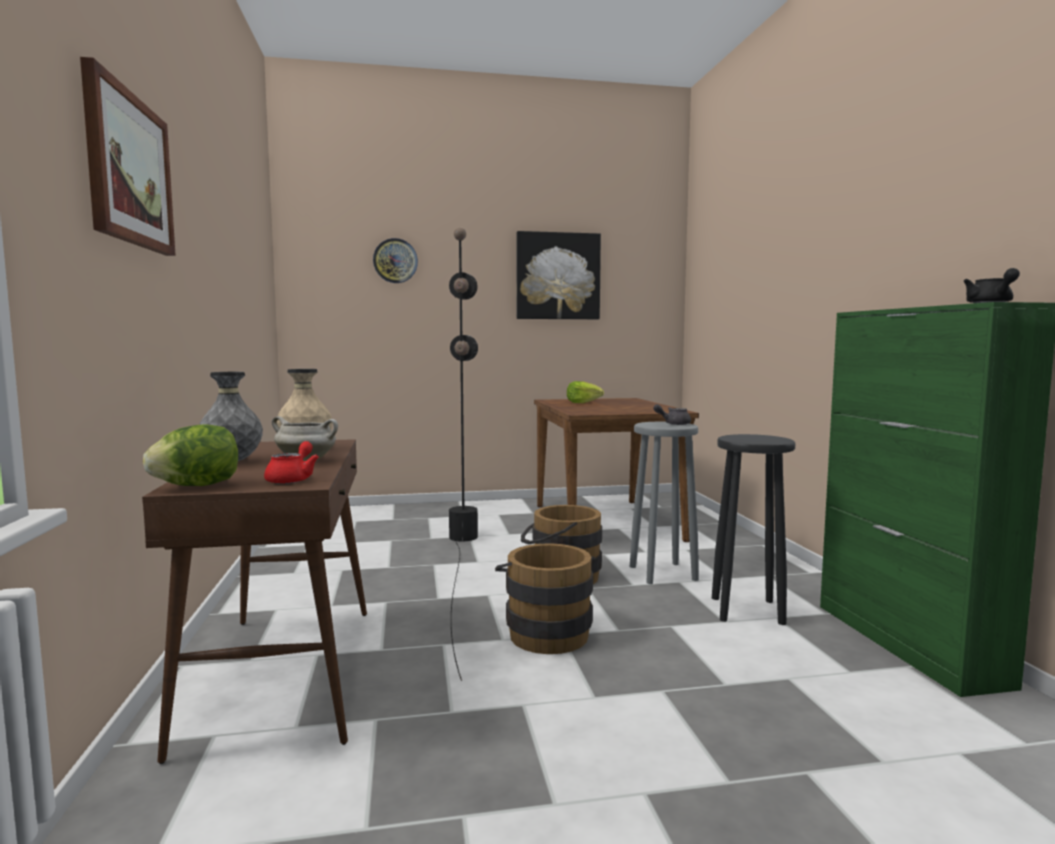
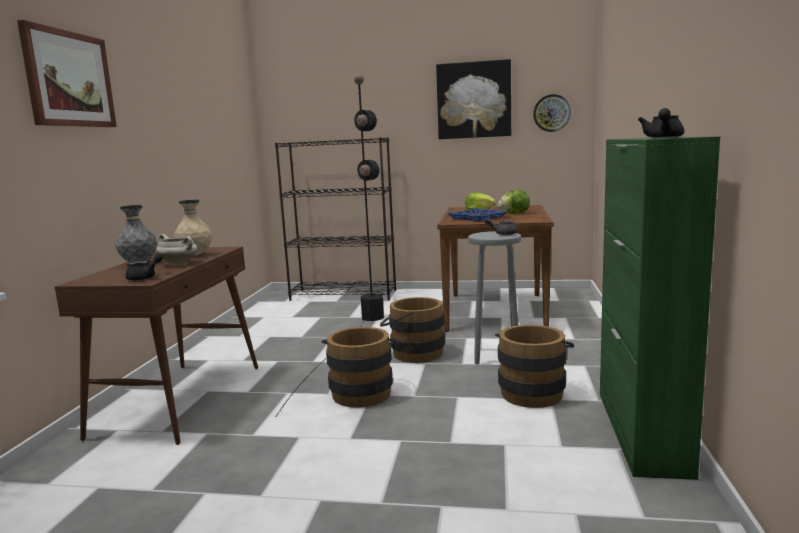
camera: 20 degrees right, 5 degrees up
lettuce [143,424,238,486] -> lettuce moved to [498,190,530,214]
red teapot [264,441,319,484] -> black teapot [125,253,163,281]
wall clock [373,238,418,283] -> wall clock moved to [533,94,571,132]
black stool [712,434,795,625] -> brown bucket [495,325,574,408]
none -> black bookcase [275,137,396,301]
none -> blue tray [447,208,508,221]

